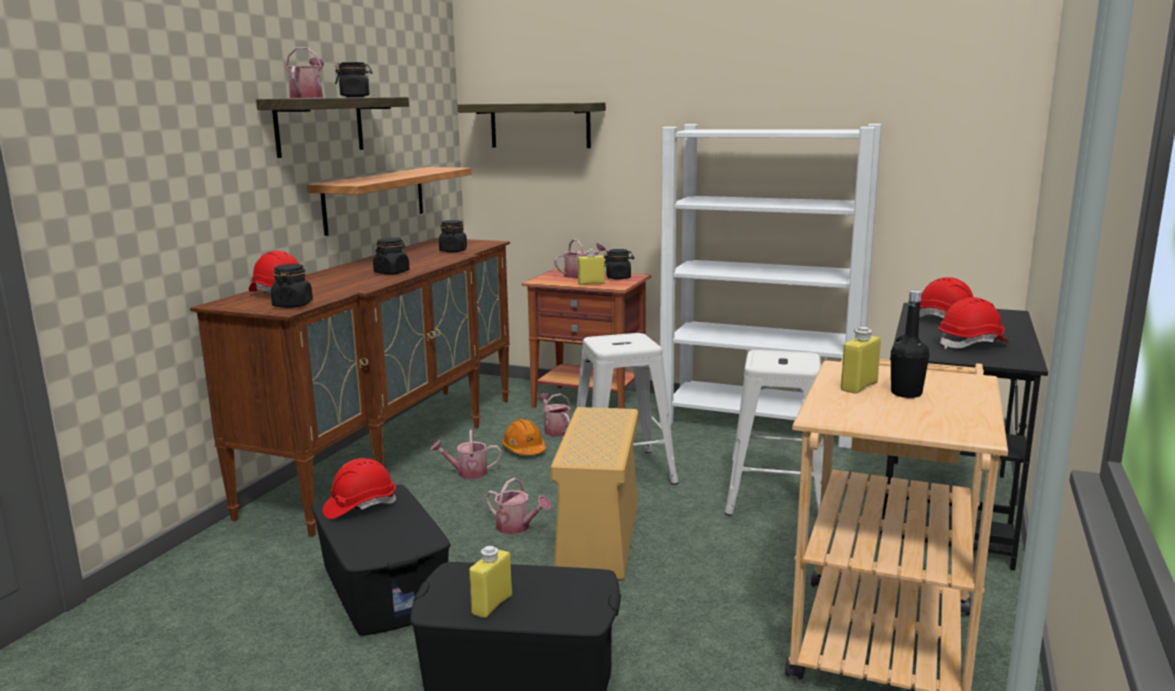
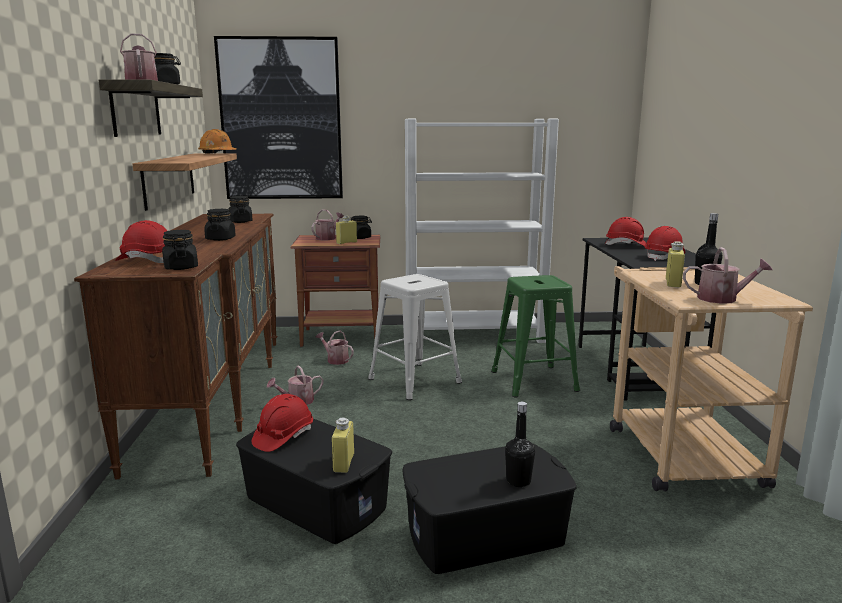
camera: 25 degrees left, 0 degrees up
shelf [457,102,606,148] -> picture [214,36,343,199]
yellow bottle [469,546,512,618] -> yellow bottle moved to [332,418,354,473]
watering can [485,478,552,534] -> watering can moved to [683,247,773,304]
orange hard hat [502,419,546,455] -> orange hard hat moved to [198,129,237,153]
beige storage box [551,407,638,580] -> none
white stool [725,350,824,516] -> green stool [491,275,580,398]
none -> black bottle [505,402,535,487]

